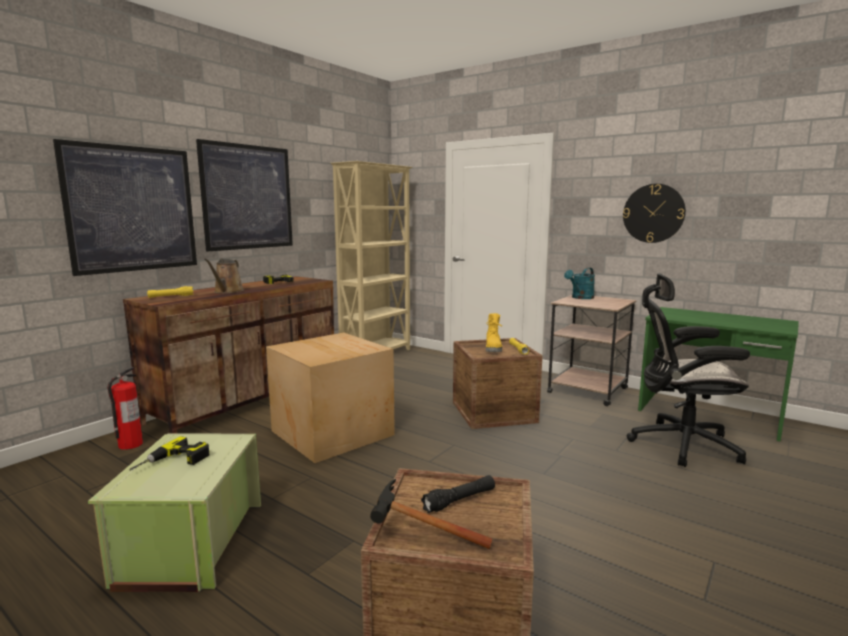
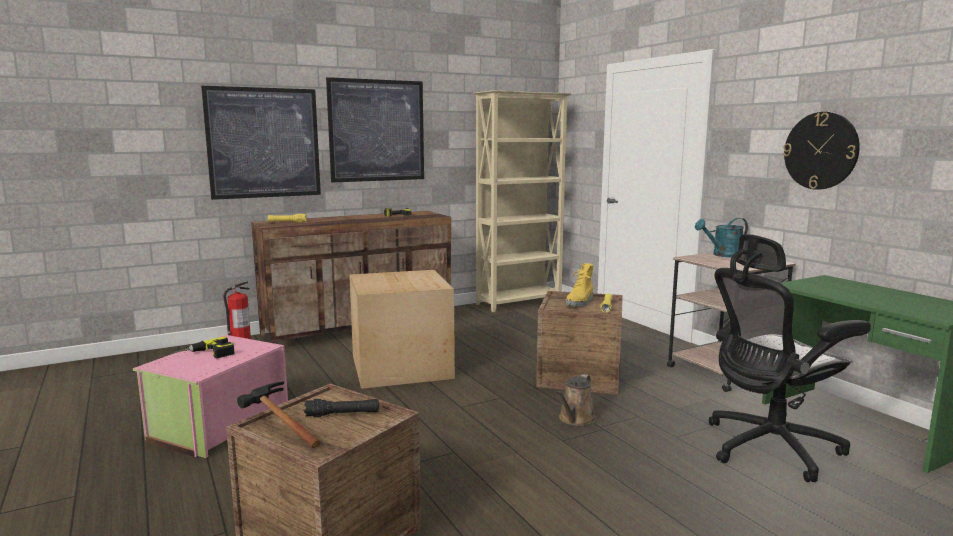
camera: 25 degrees right, 0 degrees up
green storage box [88,434,261,592] -> pink storage box [133,335,288,458]
brown watering can [204,258,244,294] -> brown watering can moved to [557,374,596,426]
office chair [627,273,750,467] -> office chair turned 60 degrees counterclockwise [709,234,871,482]

